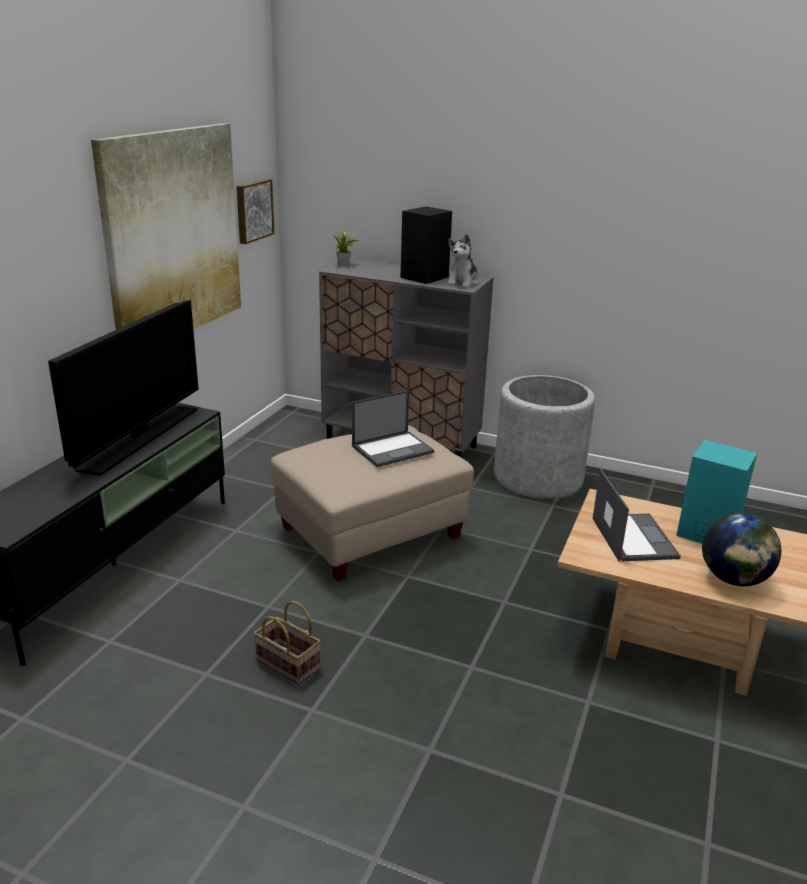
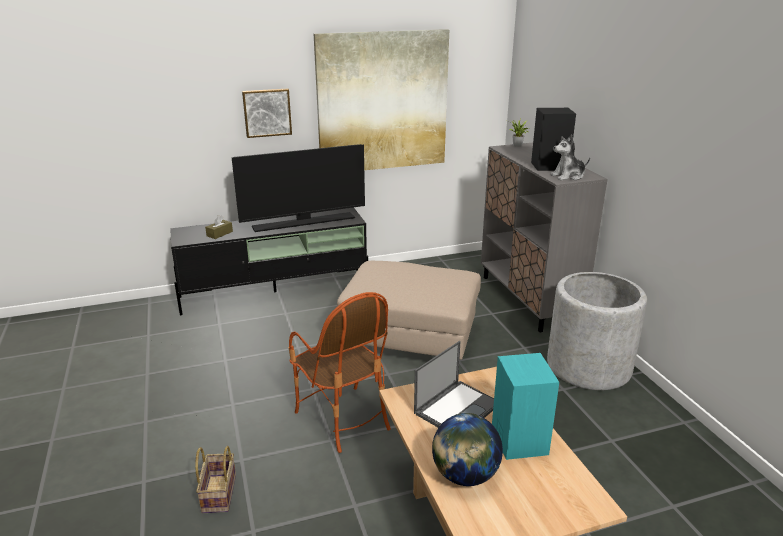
camera: 50 degrees right, 0 degrees up
picture [237,179,274,244] -> picture moved to [242,88,292,138]
basket [254,601,321,685] -> basket moved to [195,446,236,513]
laptop [352,390,434,467] -> none
none -> brown tissue box [205,215,233,239]
none -> armchair [289,292,391,453]

